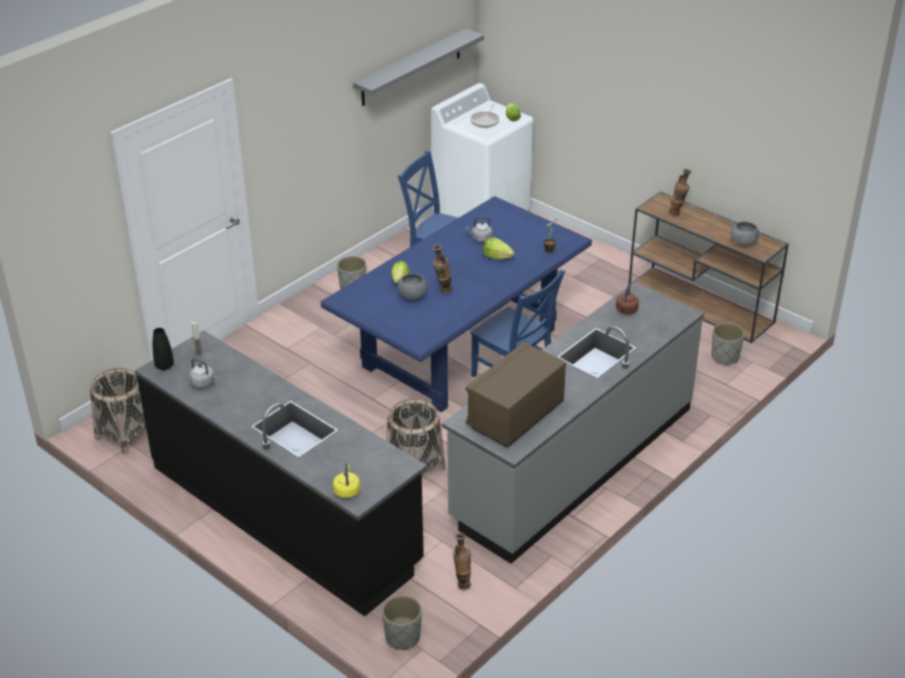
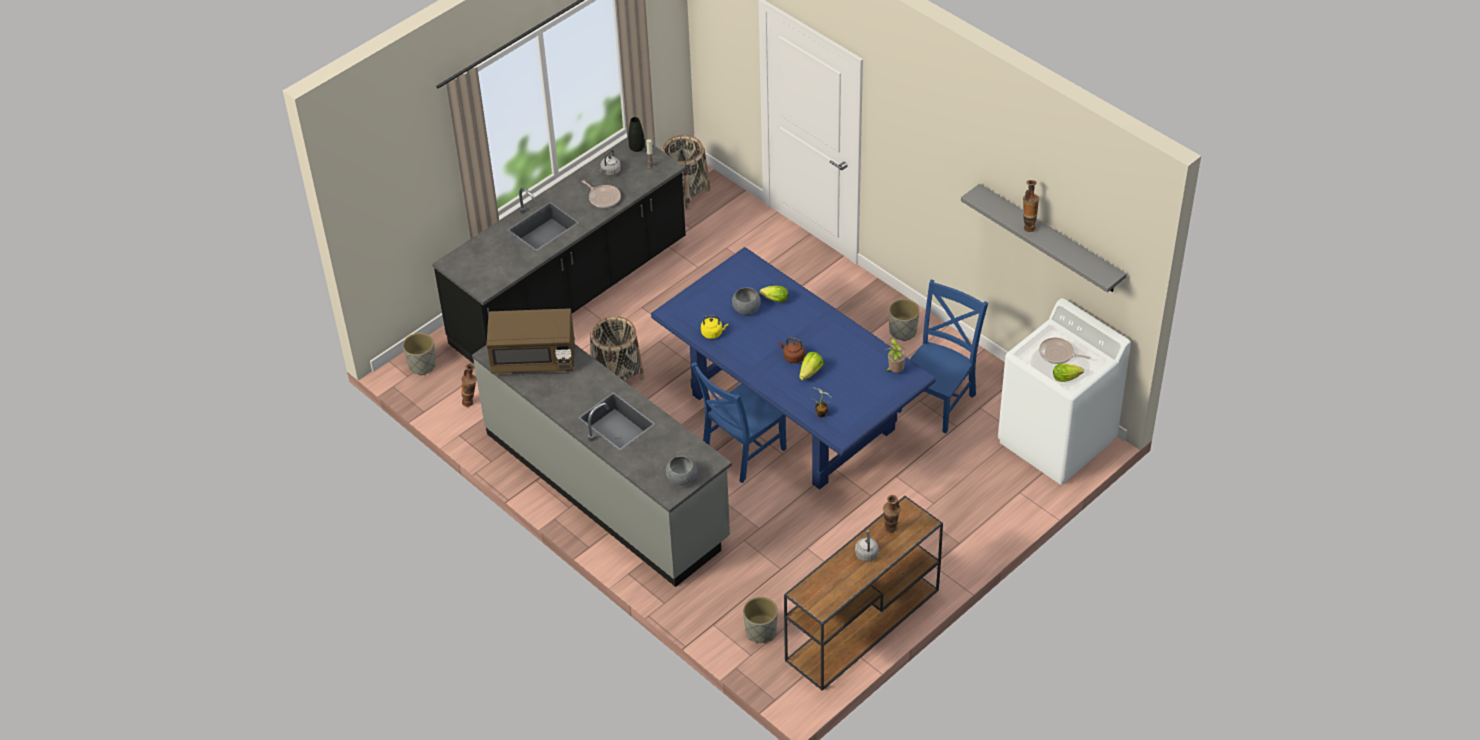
camera: 95 degrees right, 10 degrees up
yellow kettle [333,463,360,498] -> yellow kettle moved to [701,315,728,339]
vase [432,245,452,294] -> vase moved to [1023,180,1039,232]
grey kettle [466,216,493,242] -> grey kettle moved to [855,530,879,562]
brown microwave [466,342,566,448] -> brown microwave turned 135 degrees clockwise [487,309,575,374]
brown kettle [616,284,639,314] -> brown kettle moved to [779,337,805,363]
grey bowl [731,221,759,246] -> grey bowl moved to [666,456,697,486]
none -> frying pan [581,180,621,208]
none -> potted plant [885,338,906,372]

